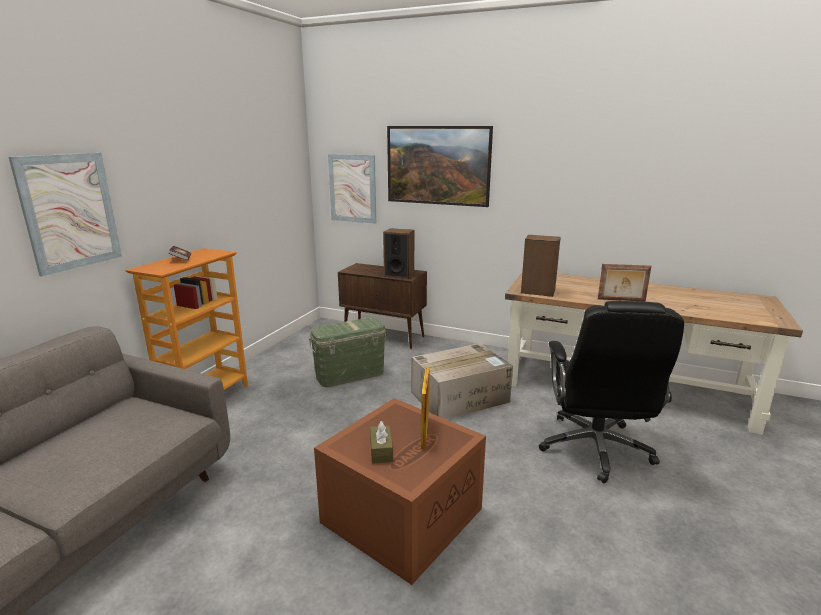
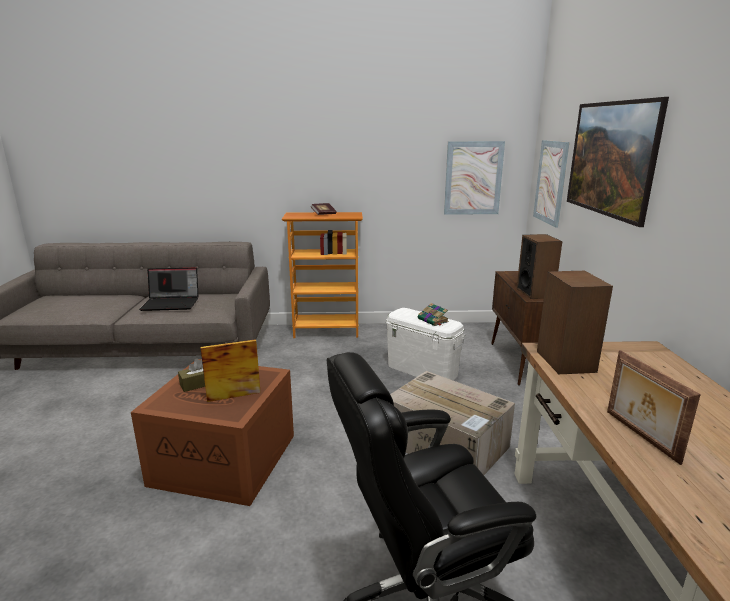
camera: 65 degrees right, 0 degrees up
picture [9,153,122,276] -> picture moved to [444,141,505,215]
green storage box [309,317,387,387] -> white storage box [386,308,465,380]
none -> laptop [139,268,199,311]
none -> book [418,303,449,326]

